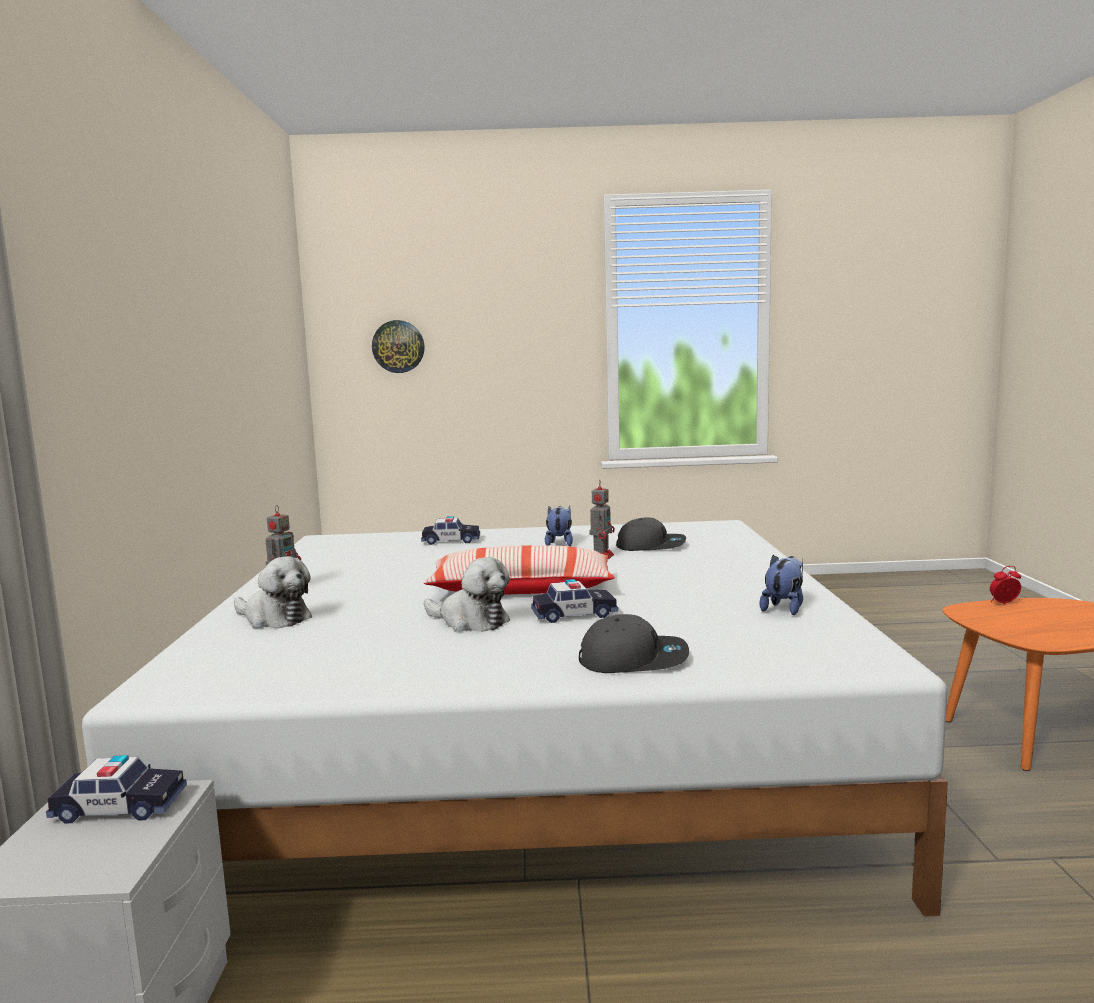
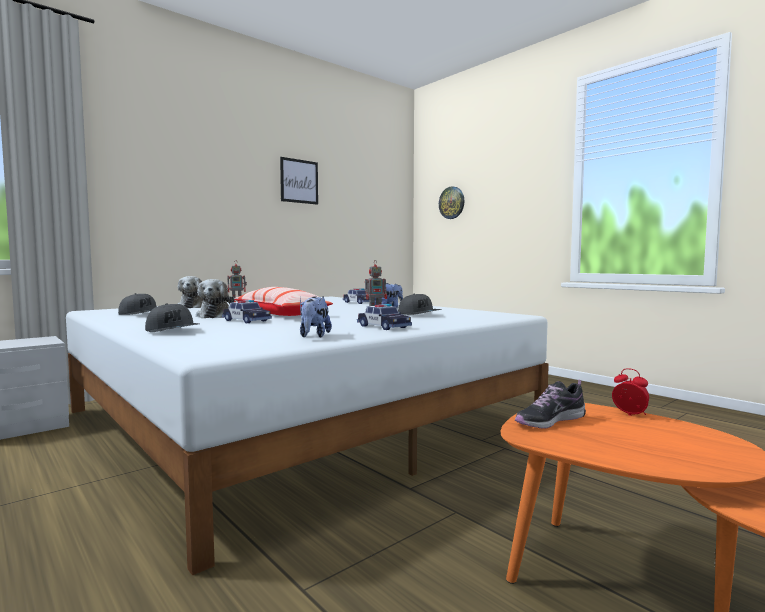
camera: 50 degrees right, 5 degrees down
toy car [46,755,187,824] -> toy car moved to [357,304,412,330]
plush toy [759,555,803,615] -> plush toy turned 105 degrees clockwise [300,297,332,338]
none -> grey cap [118,293,157,315]
none -> picture [280,157,318,205]
none -> shoe [515,380,586,429]

